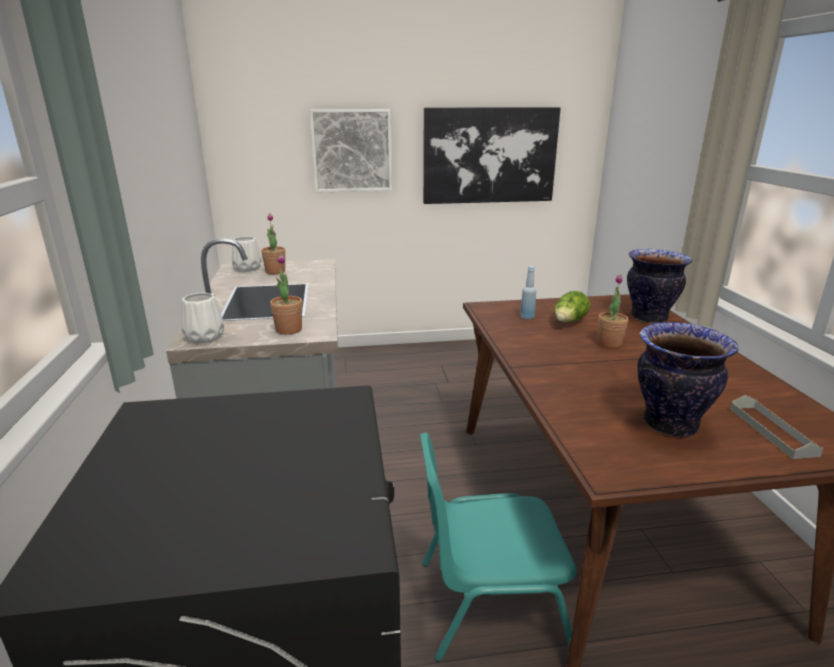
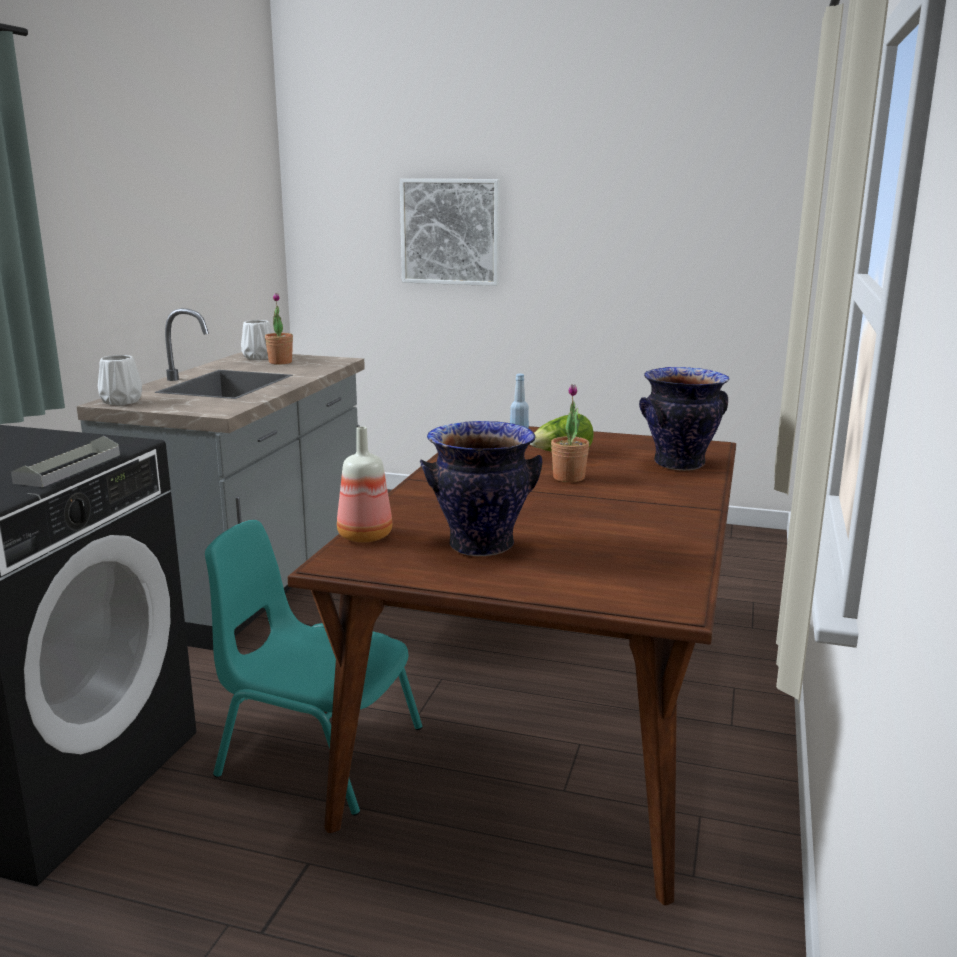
camera: 25 degrees right, 5 degrees down
potted plant [270,254,302,335] -> none
picture [423,107,561,204] -> none
grey tray [730,395,823,459] -> grey tray moved to [11,436,120,487]
none -> bottle [337,426,392,543]

